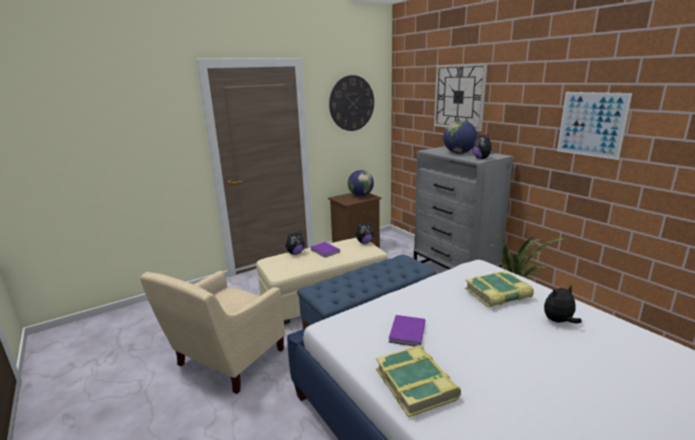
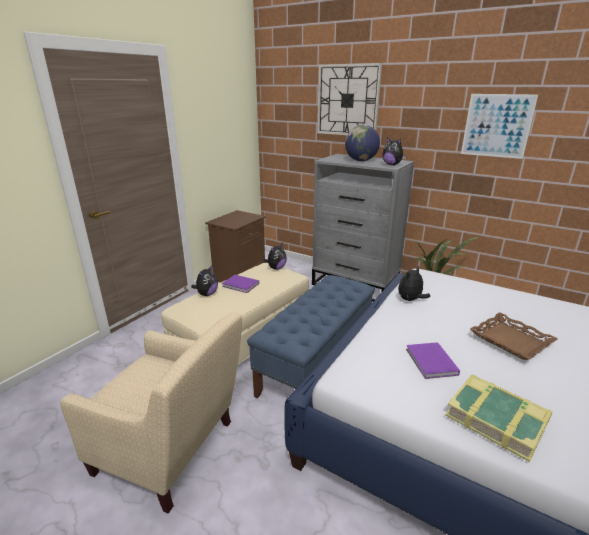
camera: 25 degrees left, 5 degrees up
beige armchair [140,271,285,394] -> beige armchair turned 75 degrees counterclockwise [60,312,242,513]
wall clock [329,75,374,131] -> none
globe [348,170,374,196] -> none
book [465,271,534,307] -> none
plush toy [544,284,582,323] -> plush toy moved to [398,266,430,301]
none -> brown tray [470,312,558,360]

